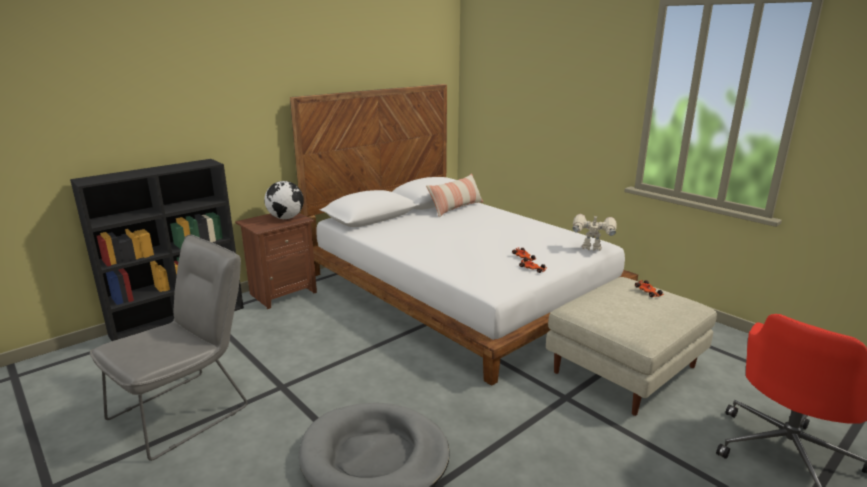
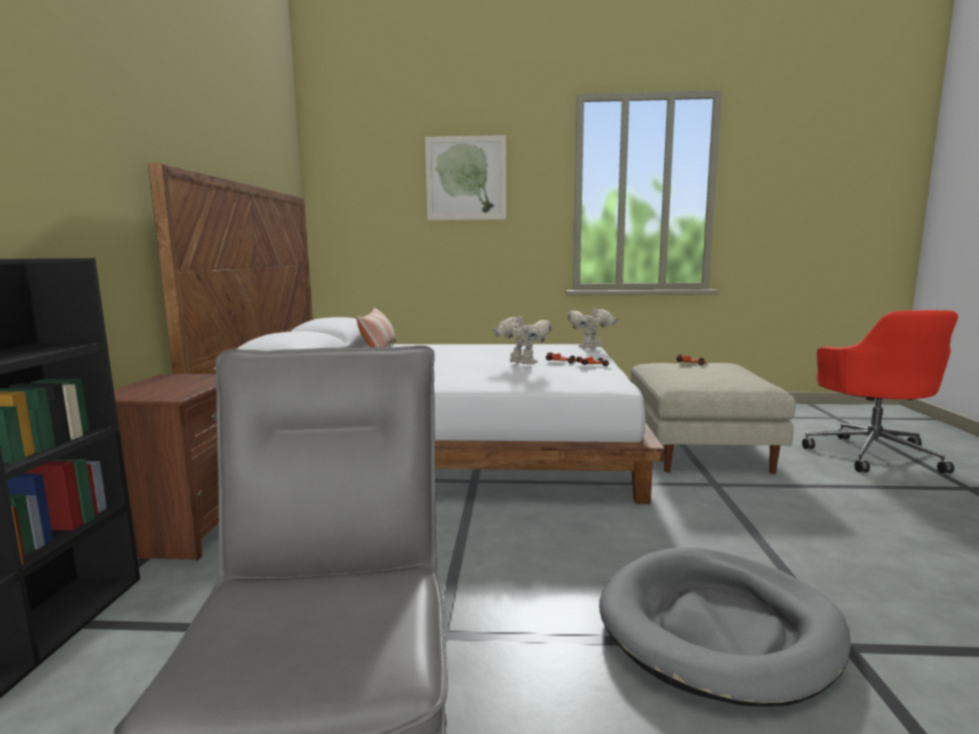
camera: 45 degrees left, 10 degrees down
globe [264,181,304,219] -> none
none -> picture [425,135,506,220]
none -> toy robot [493,313,552,365]

